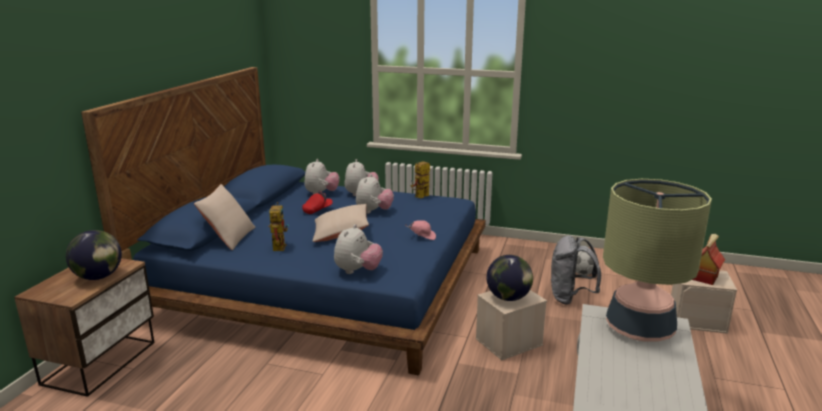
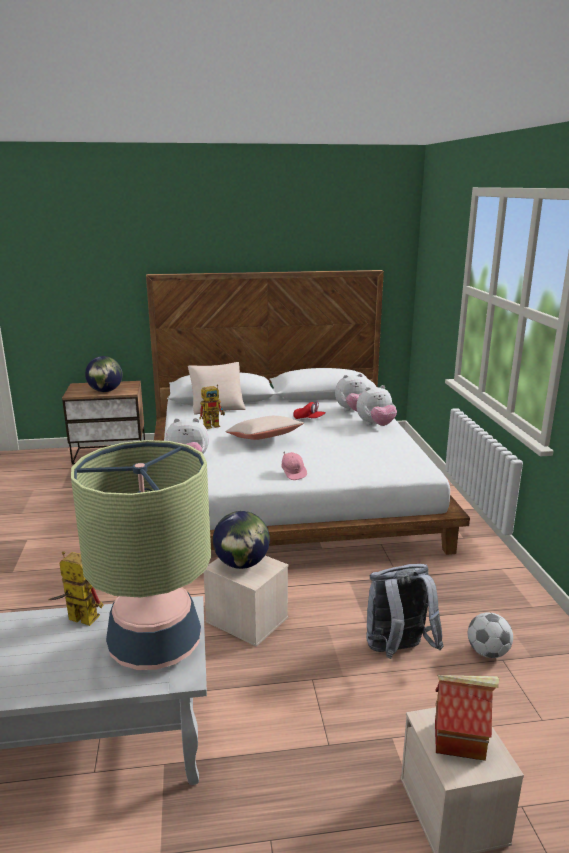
camera: 65 degrees right, 0 degrees up
blue bed [81,67,486,375] -> white bed [146,270,470,555]
plush toy [356,174,394,214] -> none
toy robot [411,161,430,198] -> toy robot moved to [48,551,103,626]

